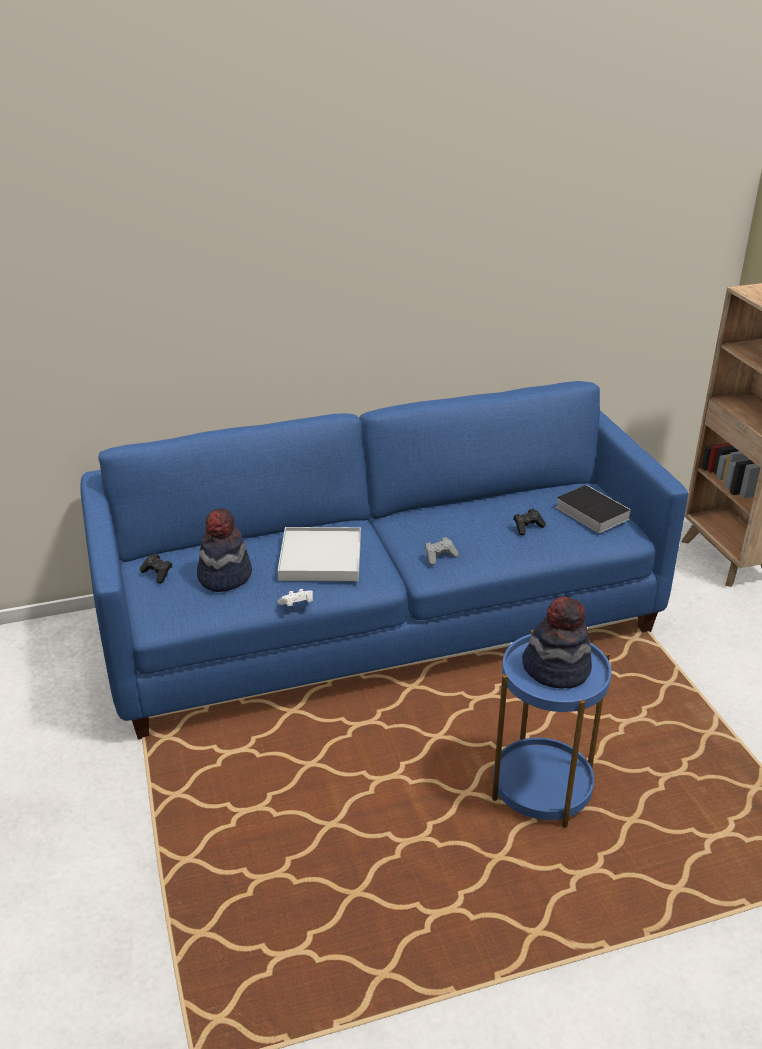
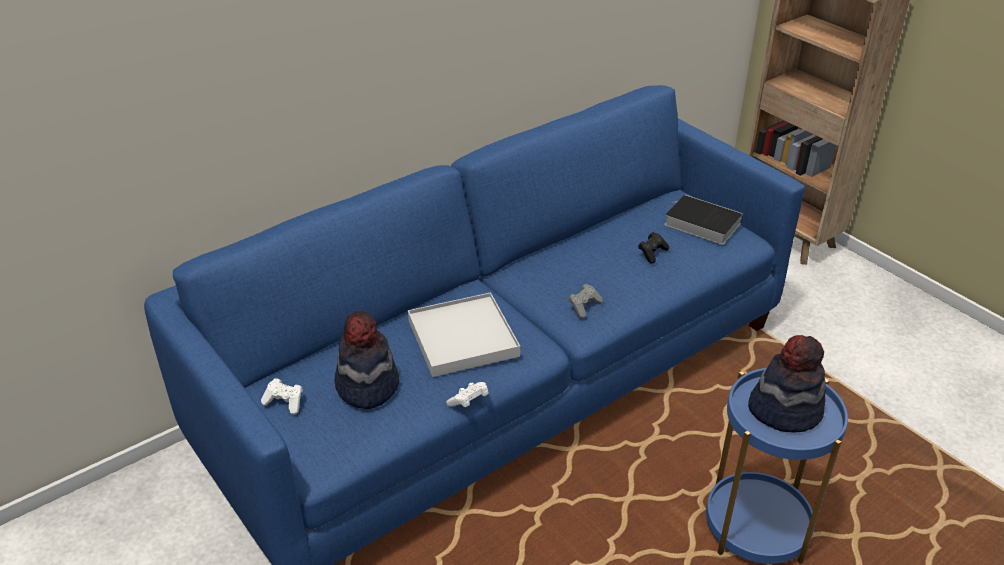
camera: 20 degrees left, 5 degrees up
black game controller [140,553,172,584] -> white game controller [261,378,303,414]

